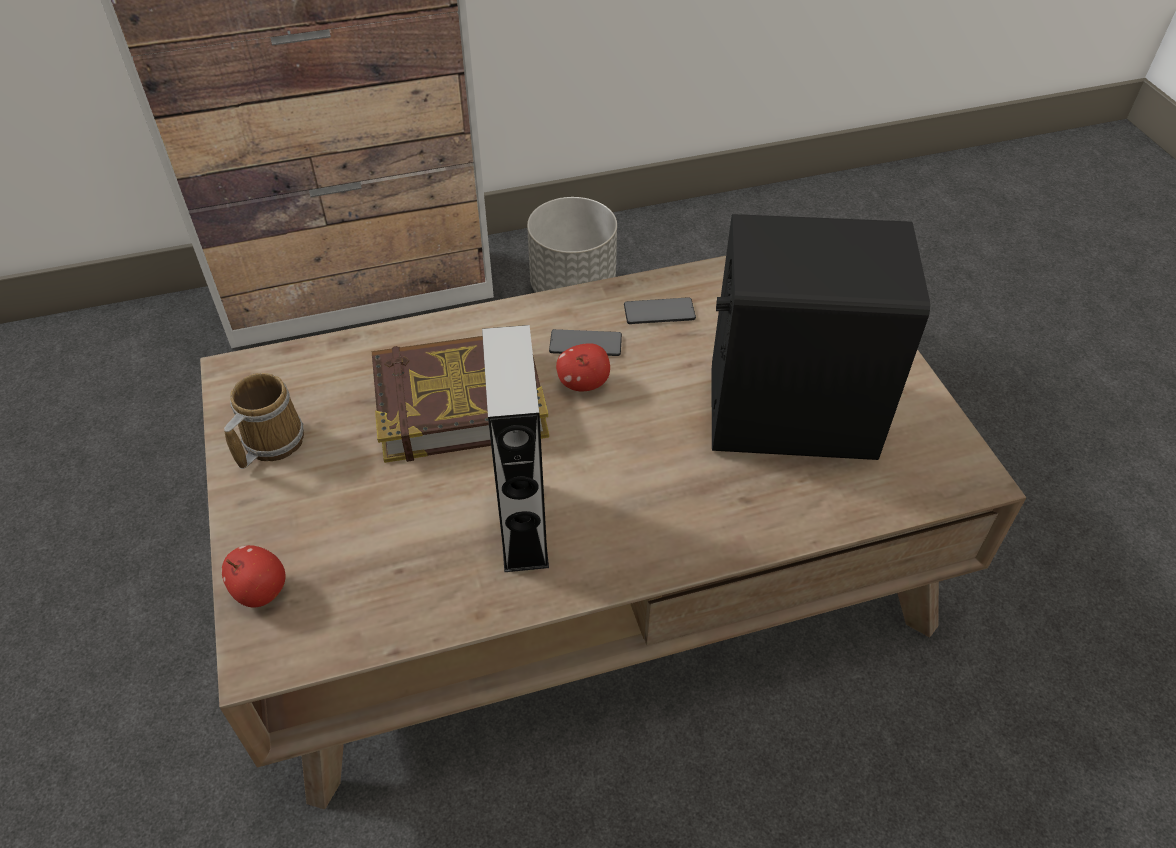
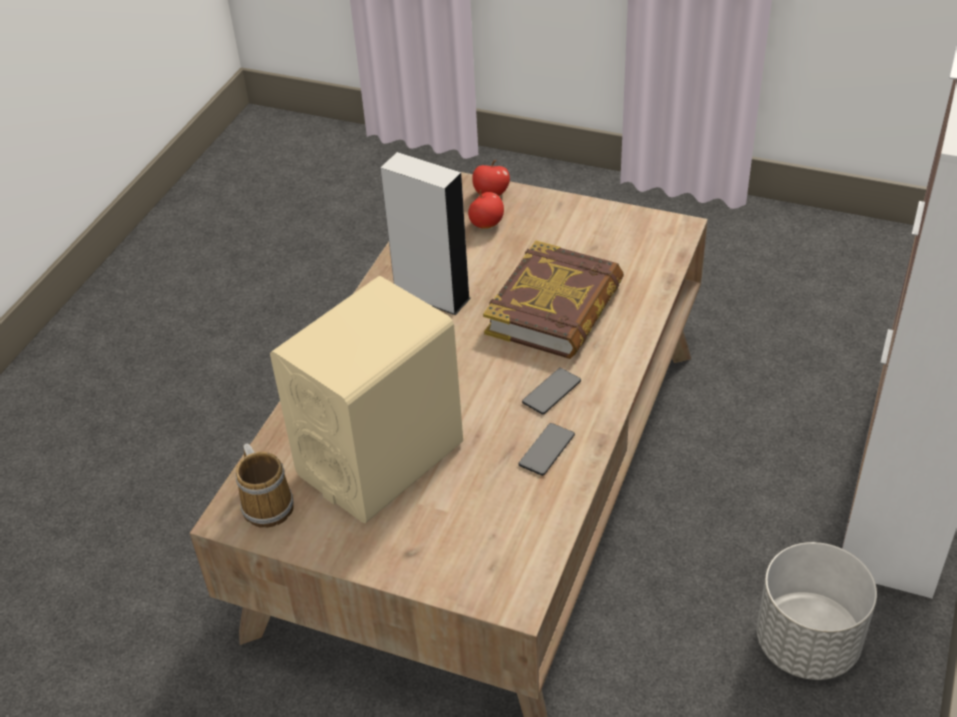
camera: 130 degrees right, 5 degrees down
mug [224,373,304,469] -> mug moved to [236,444,294,528]
apple [556,343,610,391] -> apple moved to [468,190,504,229]
black speaker [711,214,930,460] -> beige speaker [270,276,463,523]

